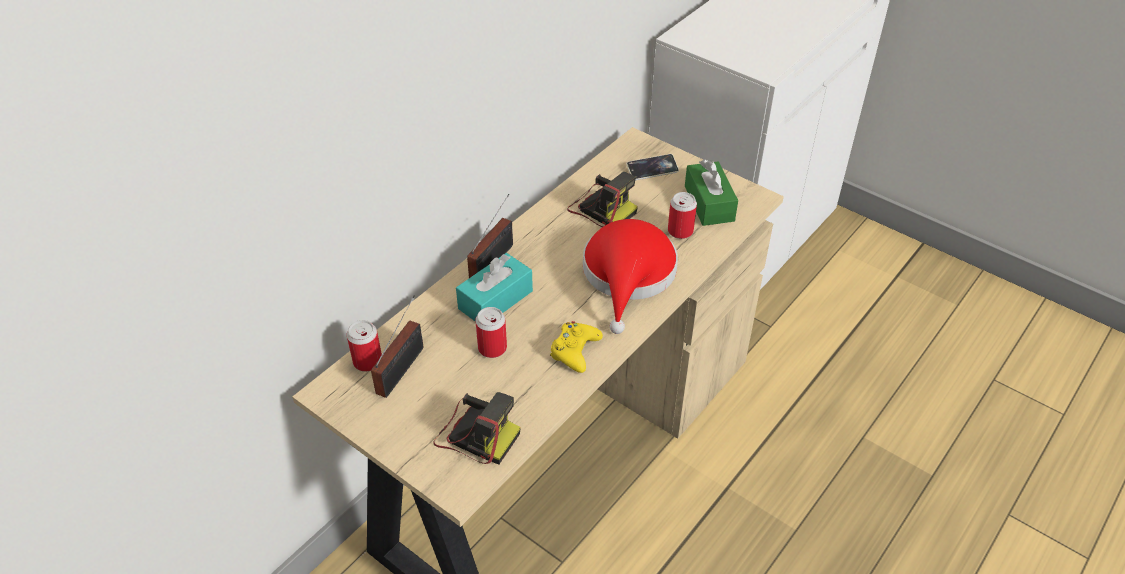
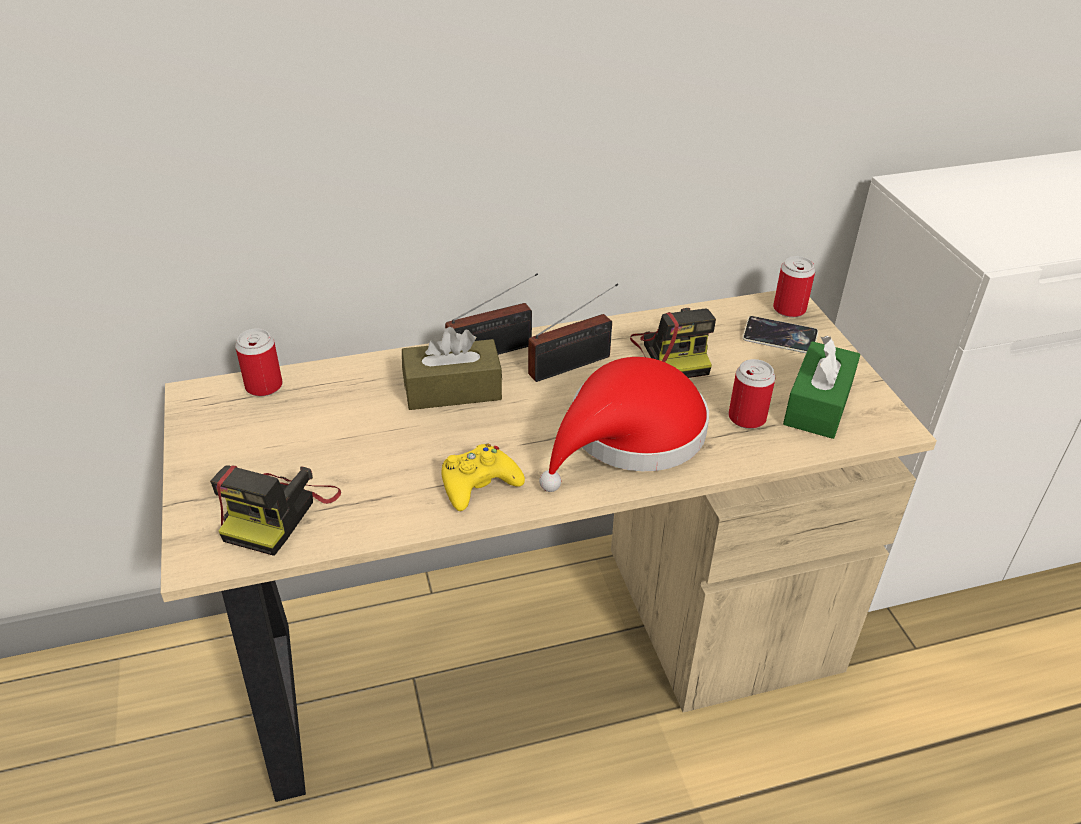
camera: 35 degrees right, 5 degrees down
radio [371,296,424,398] -> radio moved to [528,283,618,382]
camera [433,392,521,465] -> camera turned 45 degrees clockwise [210,465,341,556]
turquoise tissue box [456,253,533,321] -> brown tissue box [402,327,502,410]
can [475,307,507,358] -> can moved to [773,256,815,317]

